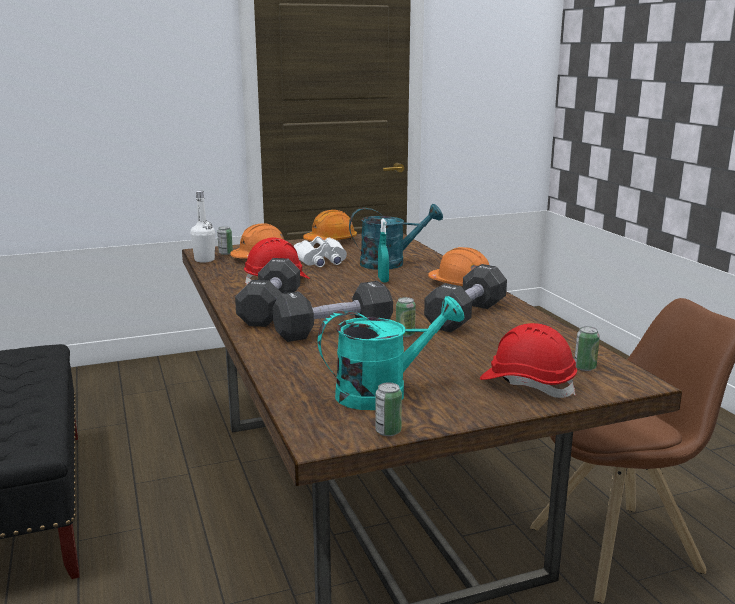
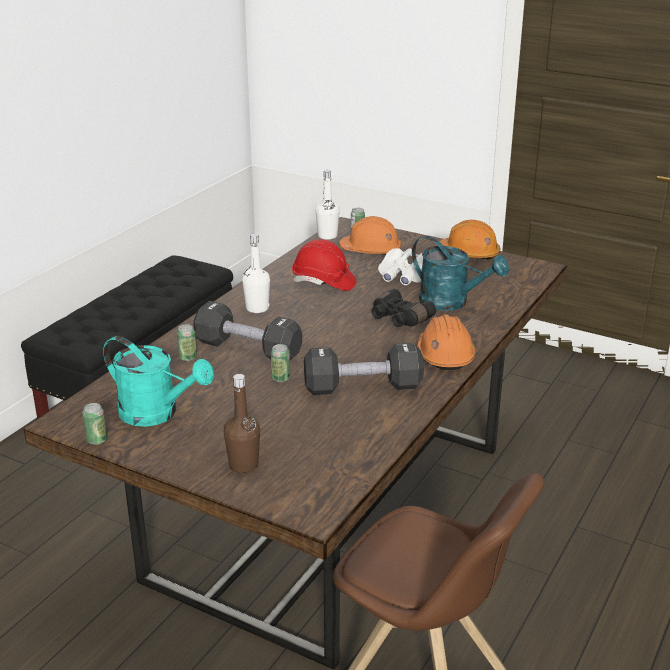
camera: 50 degrees right, 10 degrees up
black dumbbell [235,258,300,327] -> white bottle [242,234,270,313]
turquoise spray bottle [378,219,389,282] -> black binoculars [371,289,436,327]
red hard hat [480,323,577,398] -> brown bottle [224,374,260,473]
can [575,326,600,371] -> can moved to [177,324,197,361]

